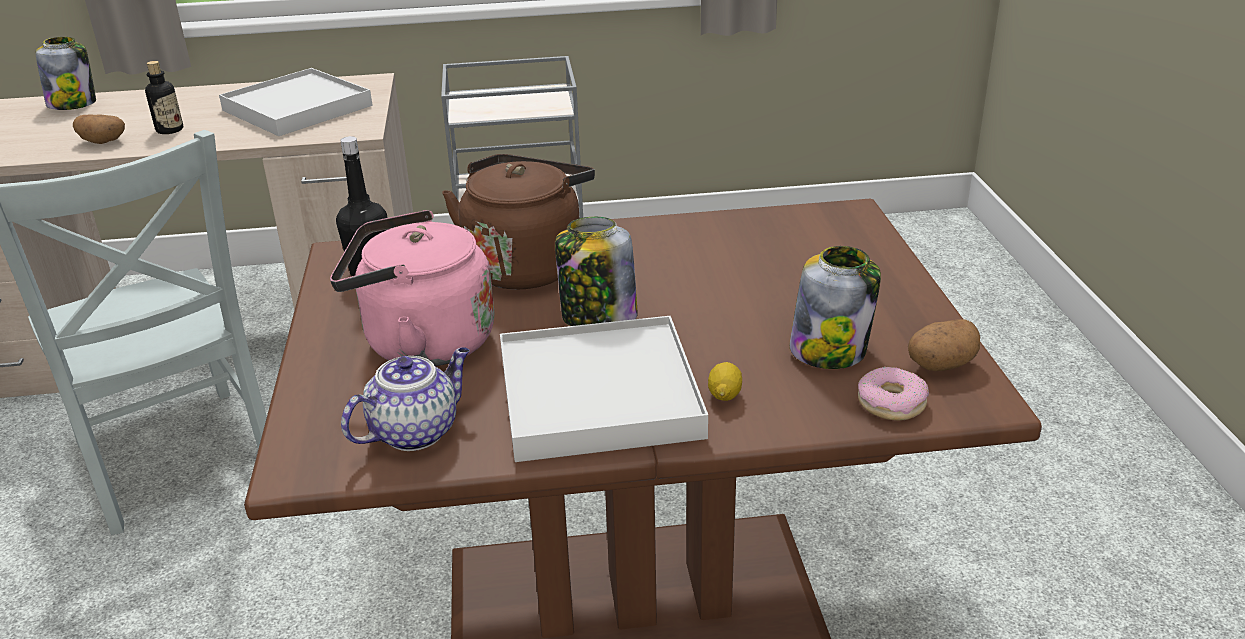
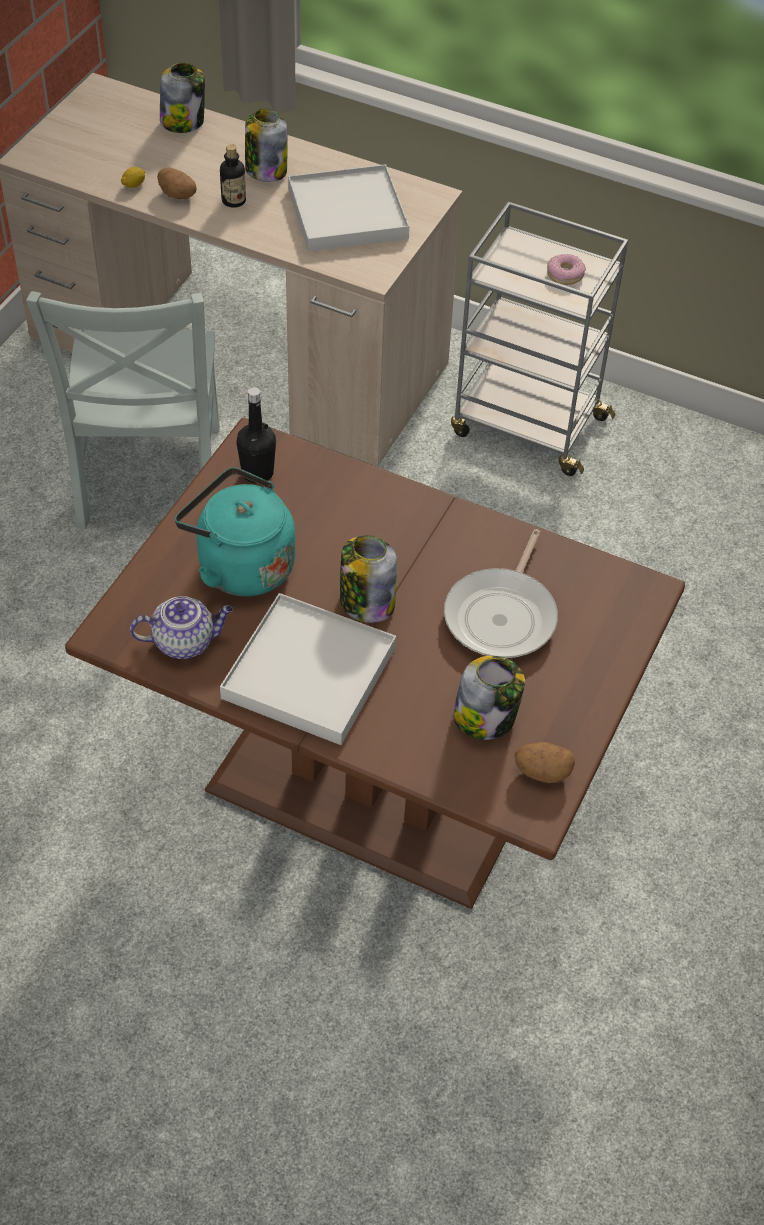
camera: 30 degrees right, 20 degrees up
pink kettle [330,210,495,366] -> turquoise kettle [175,467,296,597]
brown kettle [442,154,595,289] -> none
lemon [708,362,742,401] -> lemon moved to [121,167,145,188]
donut [858,367,929,421] -> donut moved to [547,254,586,285]
none -> jar [245,109,288,182]
none -> frying pan [444,529,558,658]

